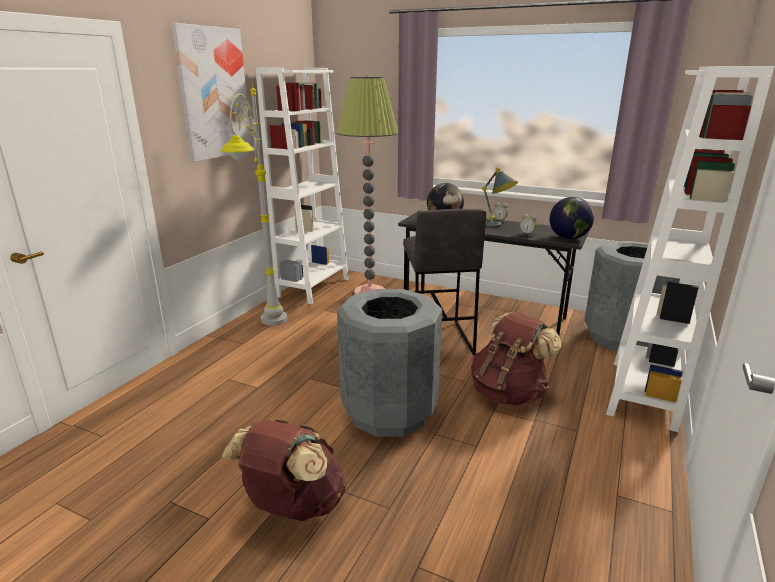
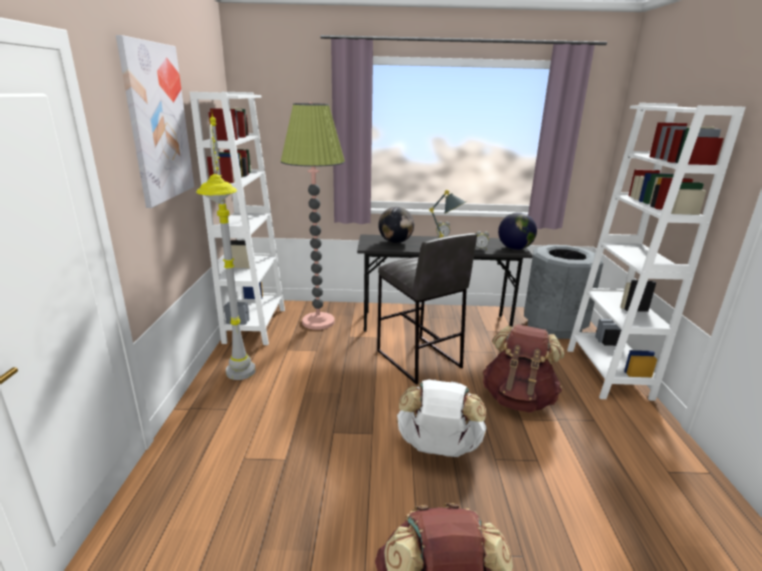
camera: 25 degrees left, 0 degrees up
grey trash can [337,289,442,437] -> white backpack [396,379,486,457]

